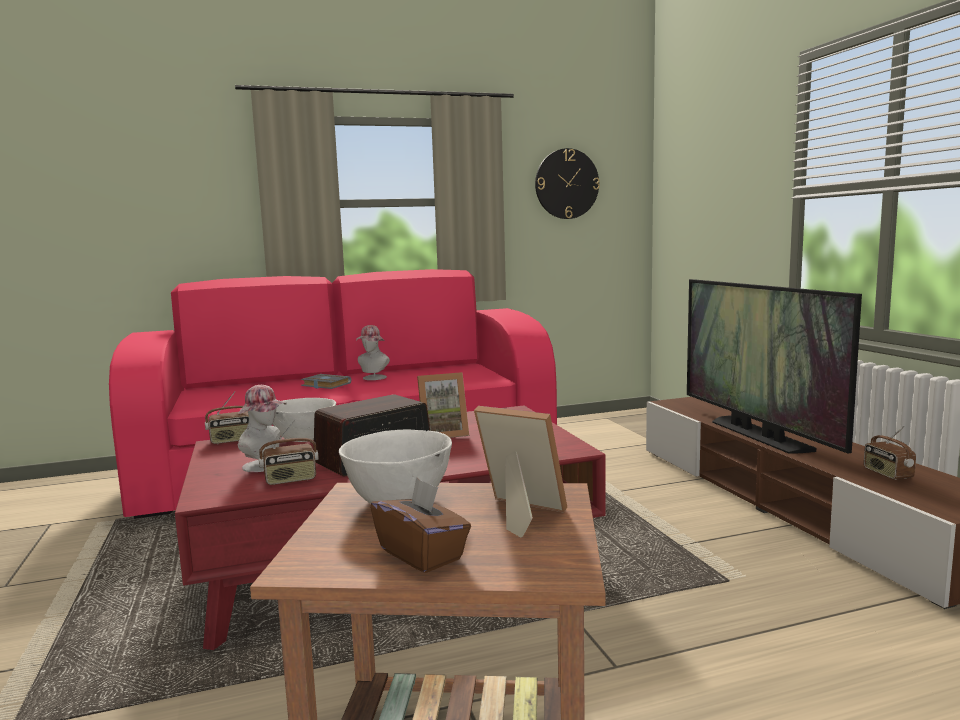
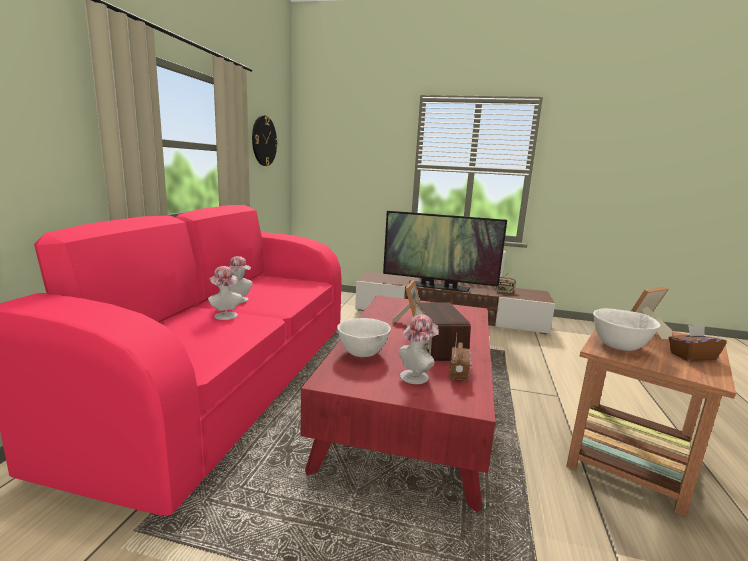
camera: 60 degrees left, 5 degrees up
radio [205,392,249,444] -> none
grey book [301,374,352,389] -> hat [208,266,242,320]

